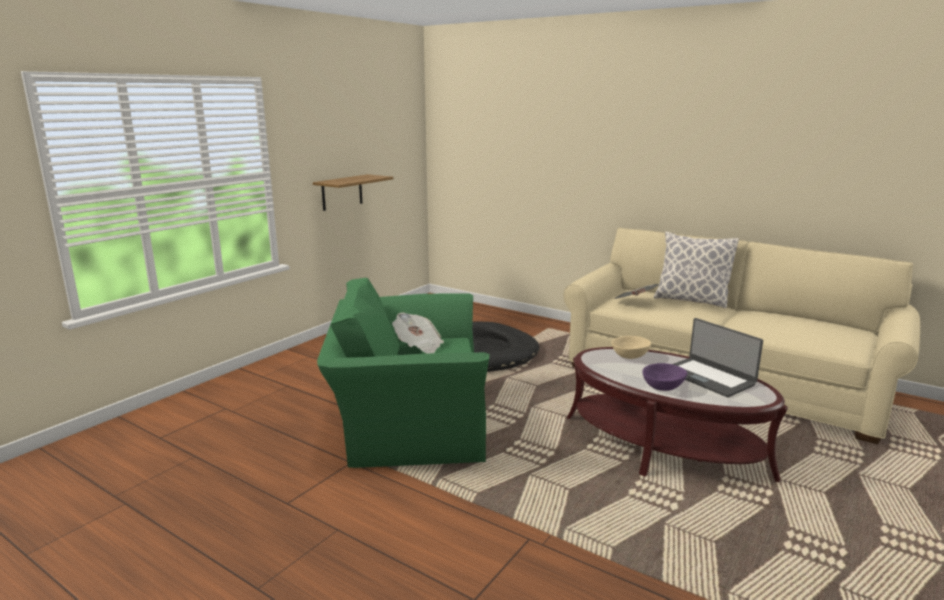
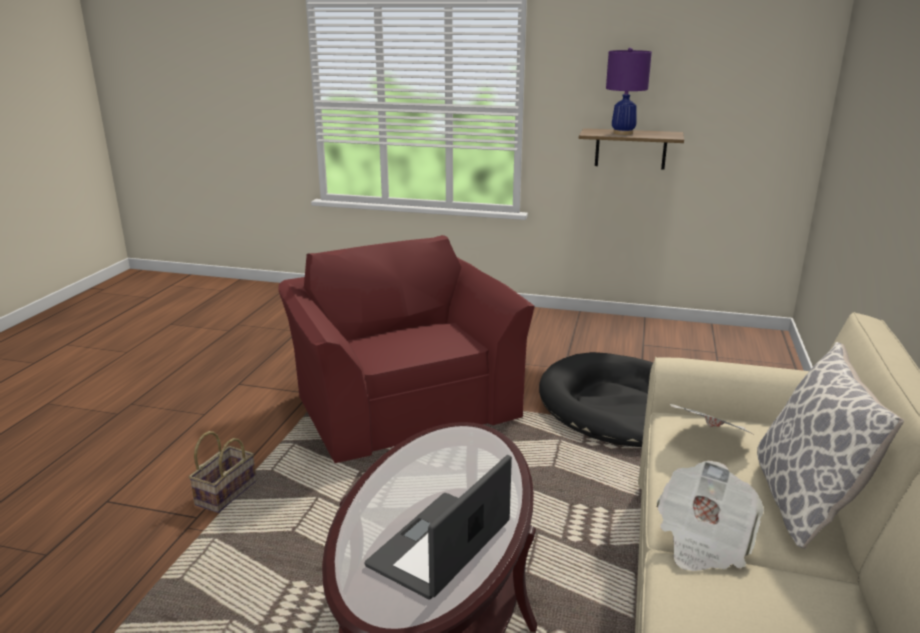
camera: 70 degrees right, 5 degrees up
green armchair [317,278,489,468] -> red armchair [278,235,535,463]
newspaper [392,313,444,353] -> newspaper moved to [657,461,764,571]
beige bowl [611,336,651,359] -> none
purple bowl [642,363,687,391] -> none
none -> basket [189,431,257,513]
none -> purple table lamp [606,48,652,135]

